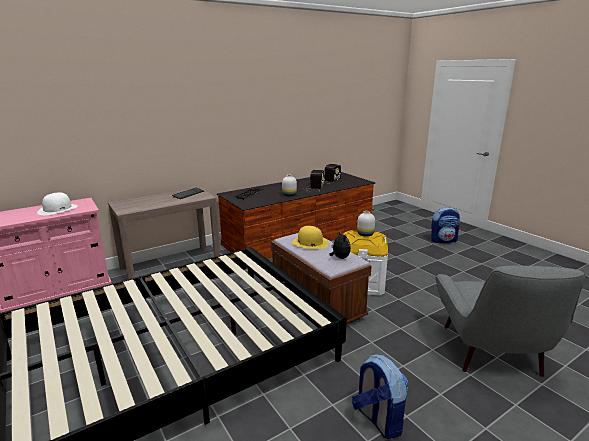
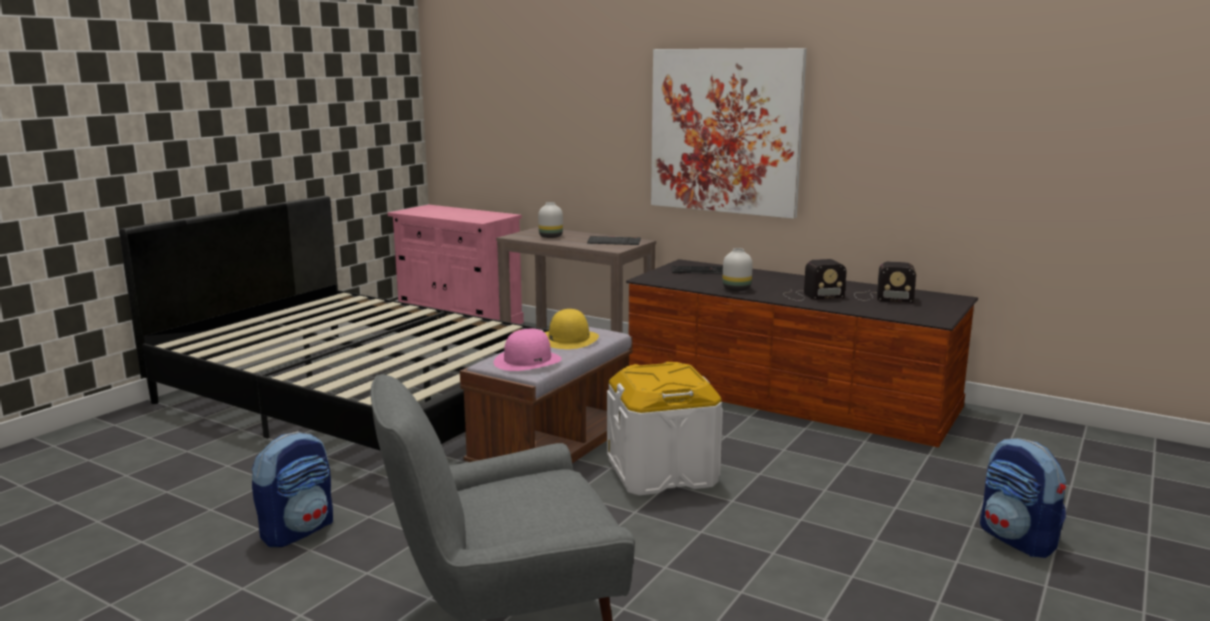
camera: 65 degrees right, 5 degrees down
white hat [37,192,78,215] -> none
plush toy [330,232,351,259] -> pink hat [494,329,562,371]
white vase [357,211,375,237] -> white vase moved to [538,202,563,238]
none -> picture [651,48,807,219]

